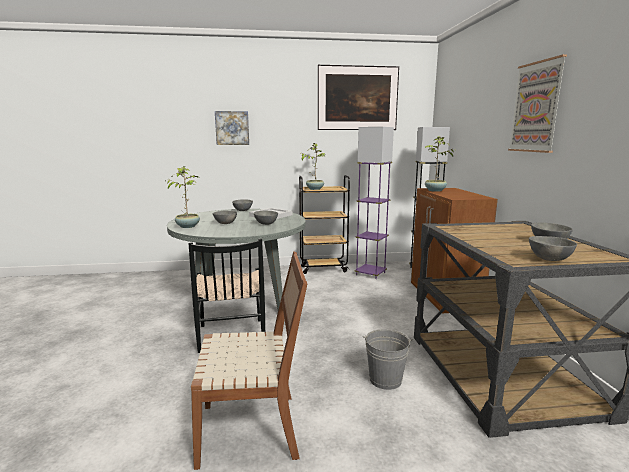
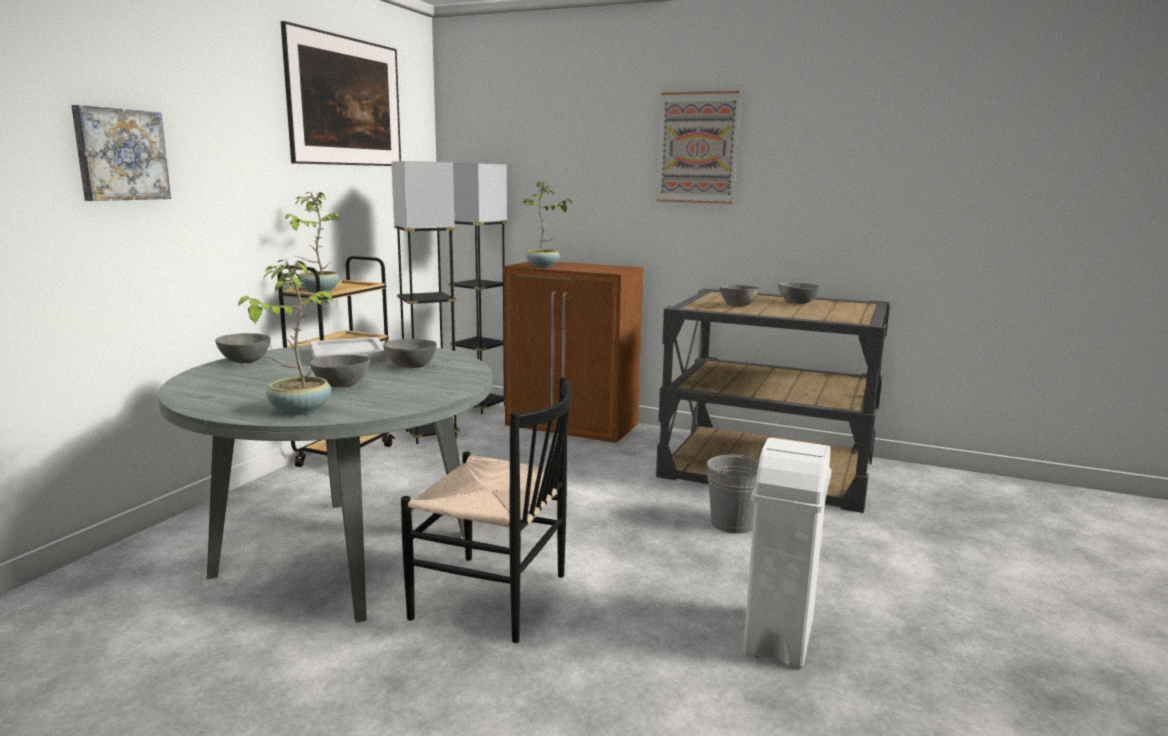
camera: 60 degrees left, 0 degrees up
chair [191,251,307,470] -> white trash can [743,438,832,668]
purple floor lamp [355,127,394,279] -> black floor lamp [391,161,460,444]
grey bowl [529,236,577,261] -> grey bowl moved to [719,284,760,306]

